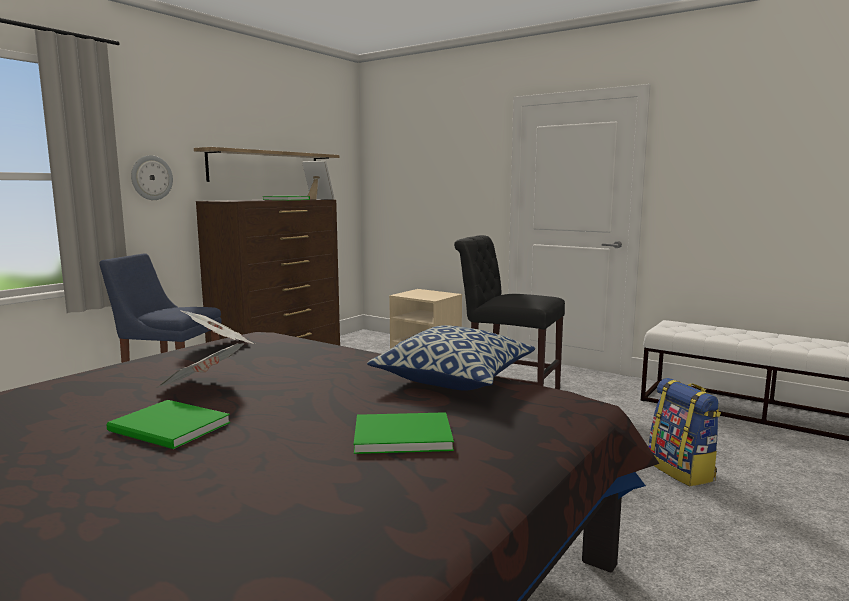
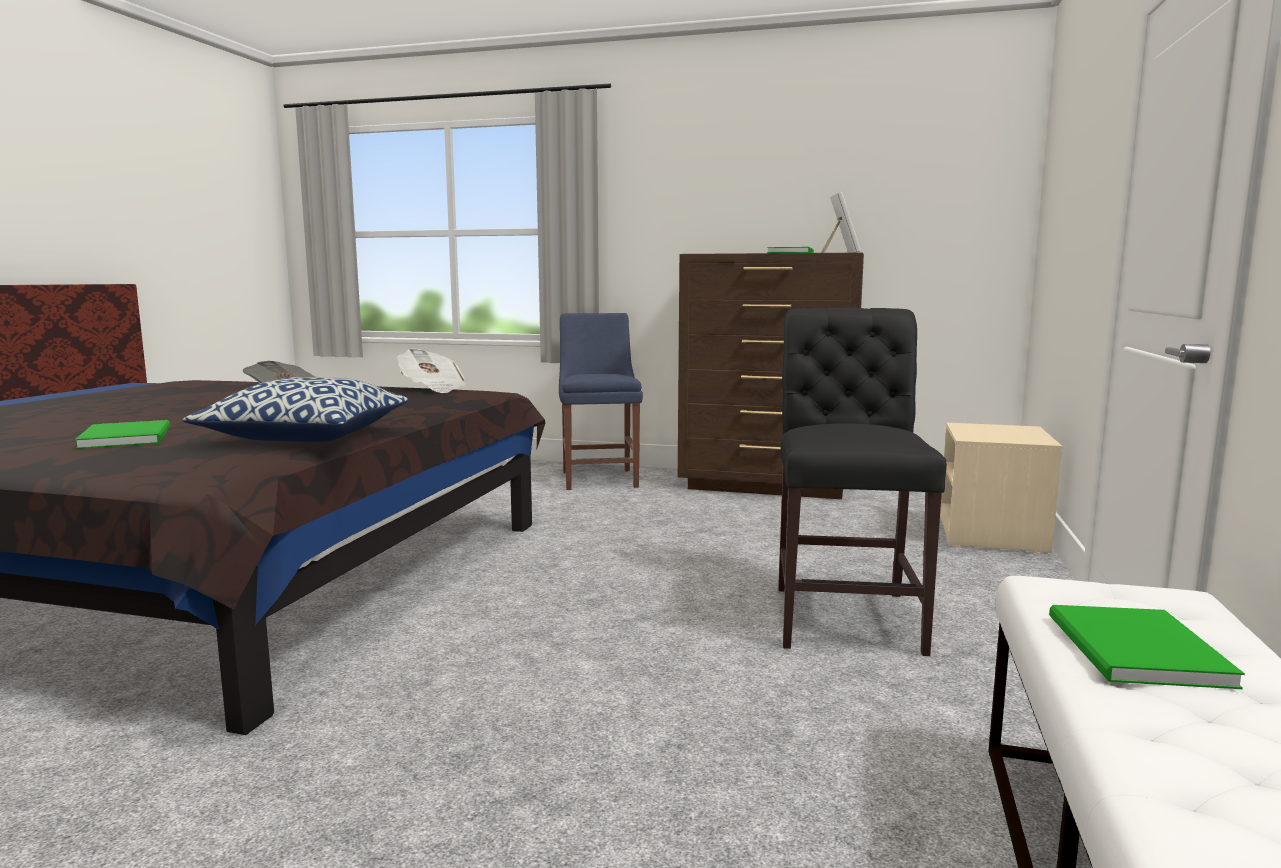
camera: 70 degrees right, 0 degrees up
green book [107,400,230,449] -> green book moved to [1049,605,1245,689]
wall clock [131,155,173,200] -> none
shelf [194,147,339,182] -> none
backpack [648,378,721,486] -> none

